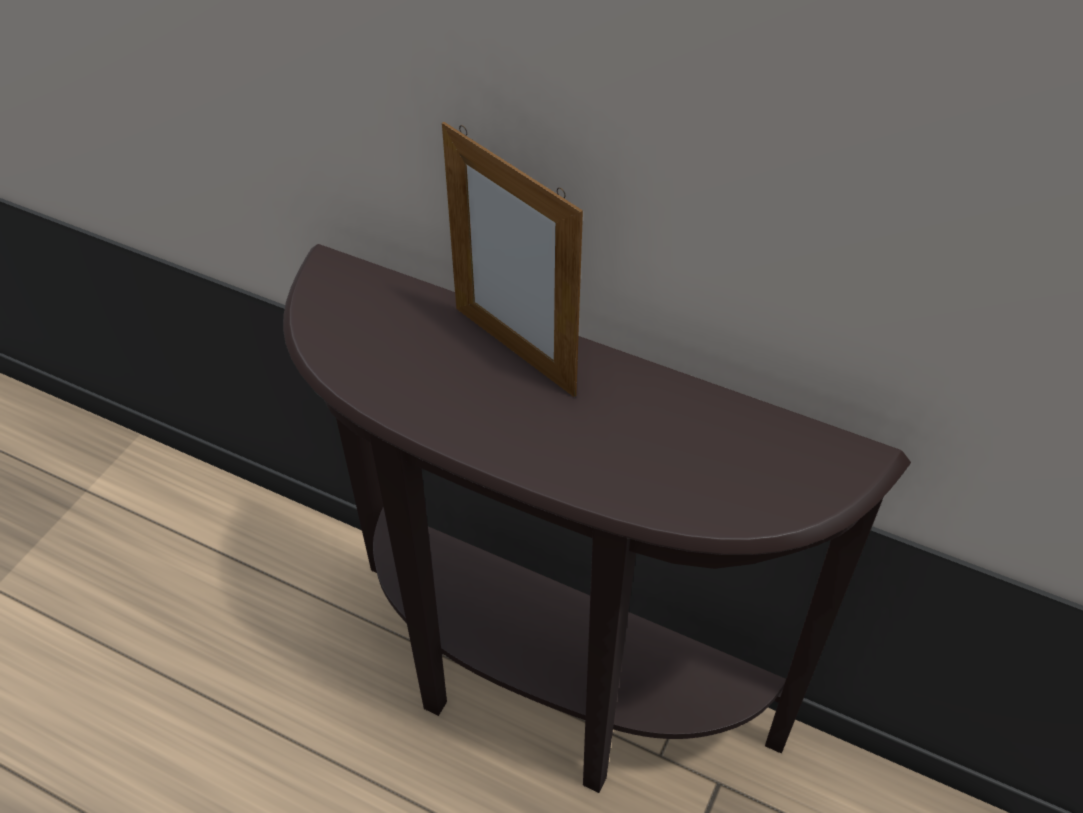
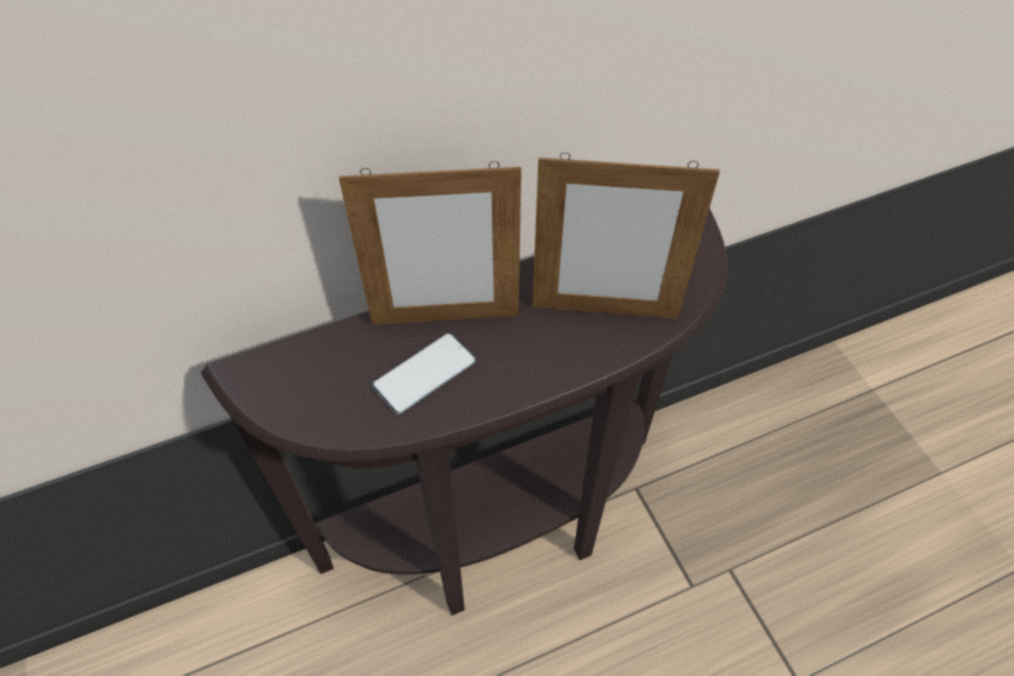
camera: 50 degrees left, 5 degrees up
none -> phone [372,333,476,414]
none -> picture frame [532,152,720,318]

